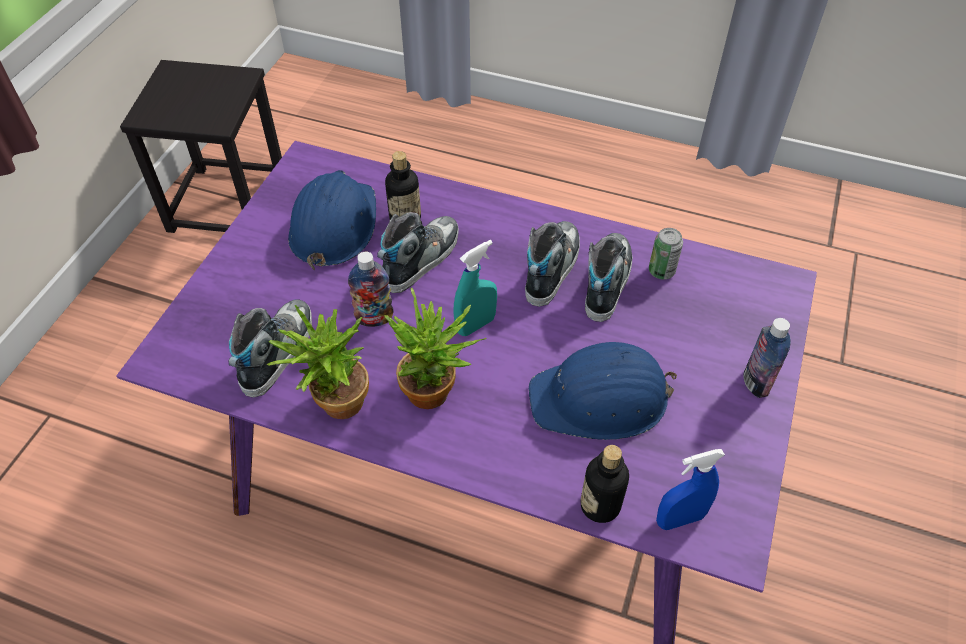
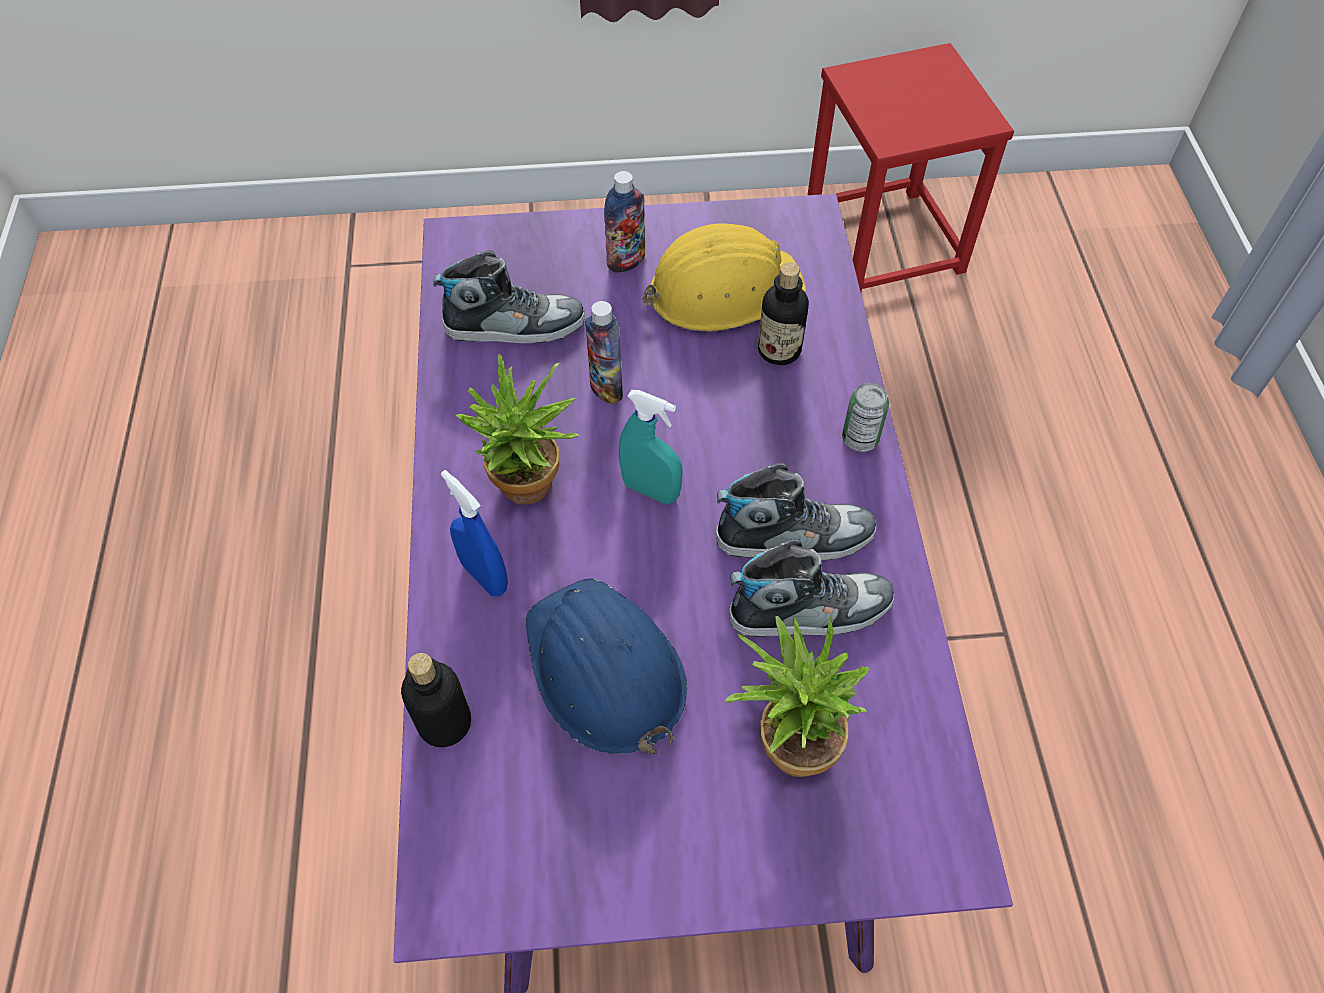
camera: 65 degrees right, 5 degrees up
black stool [120,60,282,233] -> red stool [808,43,1014,291]
potted plant [267,305,369,419] -> potted plant moved to [725,616,870,777]
blue hard hat [288,170,376,271] -> yellow hard hat [642,224,806,331]
shoe [377,212,459,293] -> none
can [649,228,683,280] -> can moved to [842,383,889,452]
blue spray bottle [656,449,725,530] -> blue spray bottle moved to [441,470,508,596]
bottle [743,318,791,398] -> bottle moved to [604,171,645,273]

